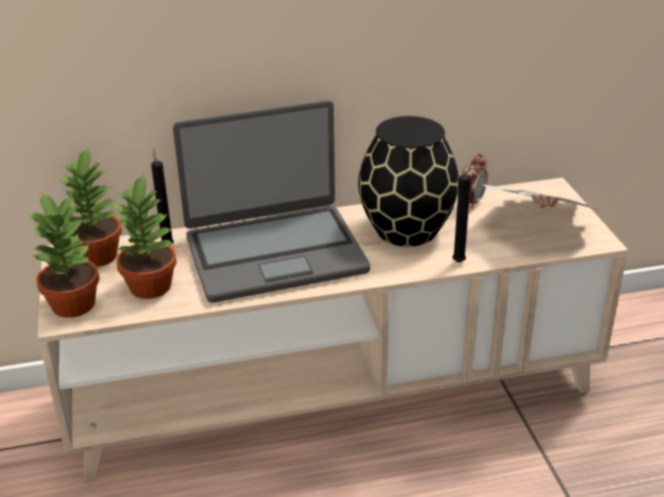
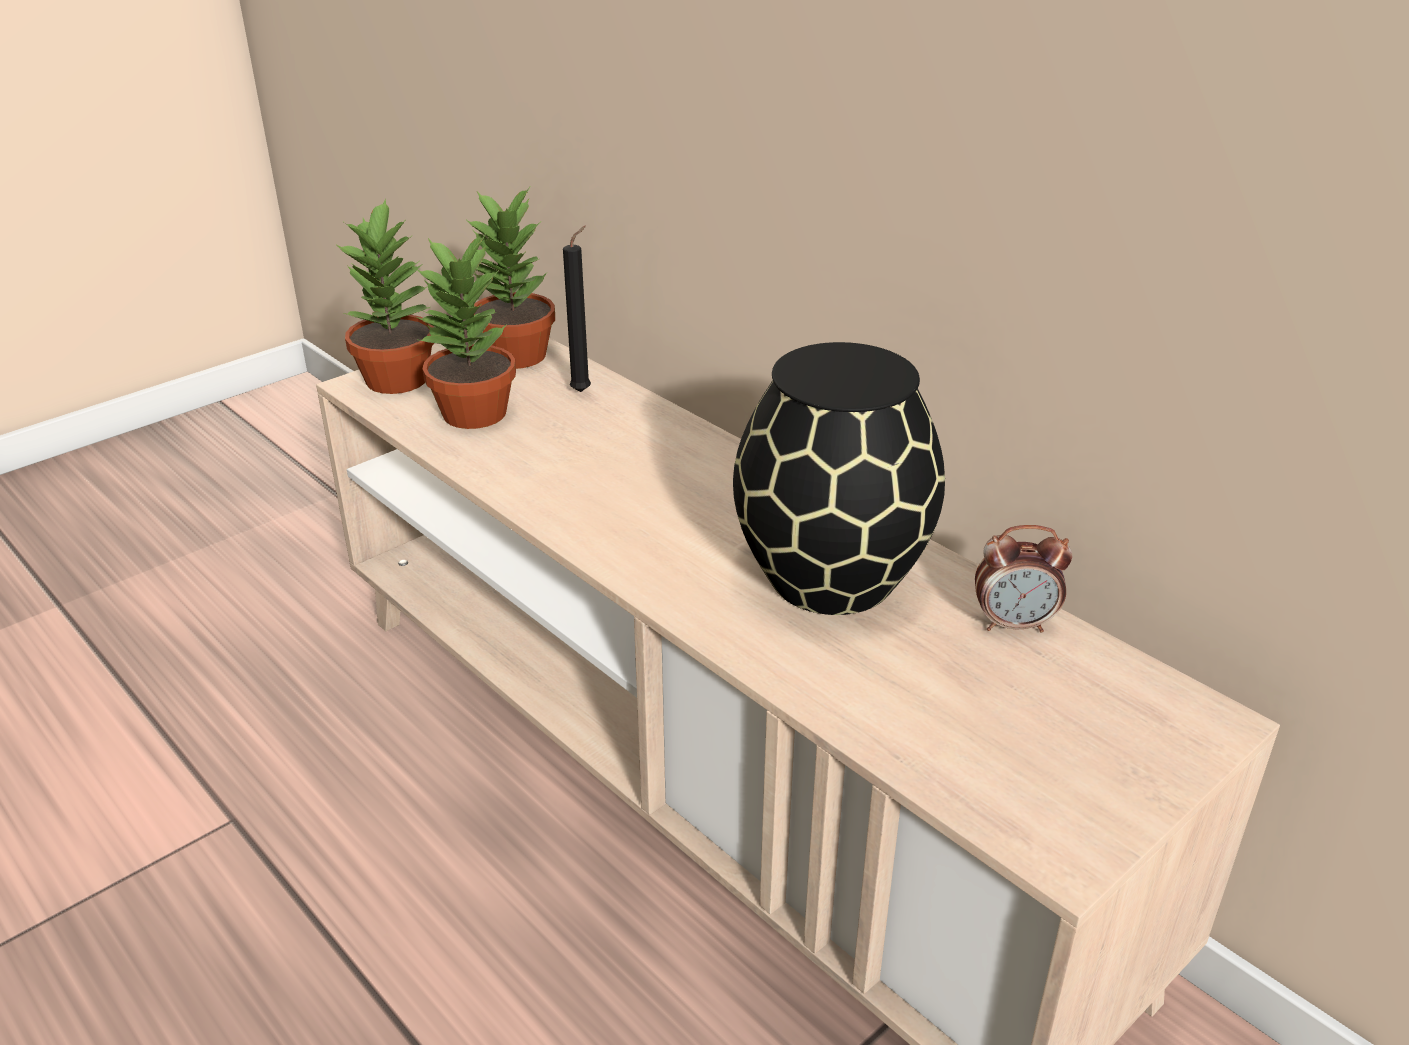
camera: 60 degrees right, 0 degrees up
laptop [173,101,370,302] -> none
black candle [452,166,478,262] -> none
newspaper [484,185,600,210] -> none

